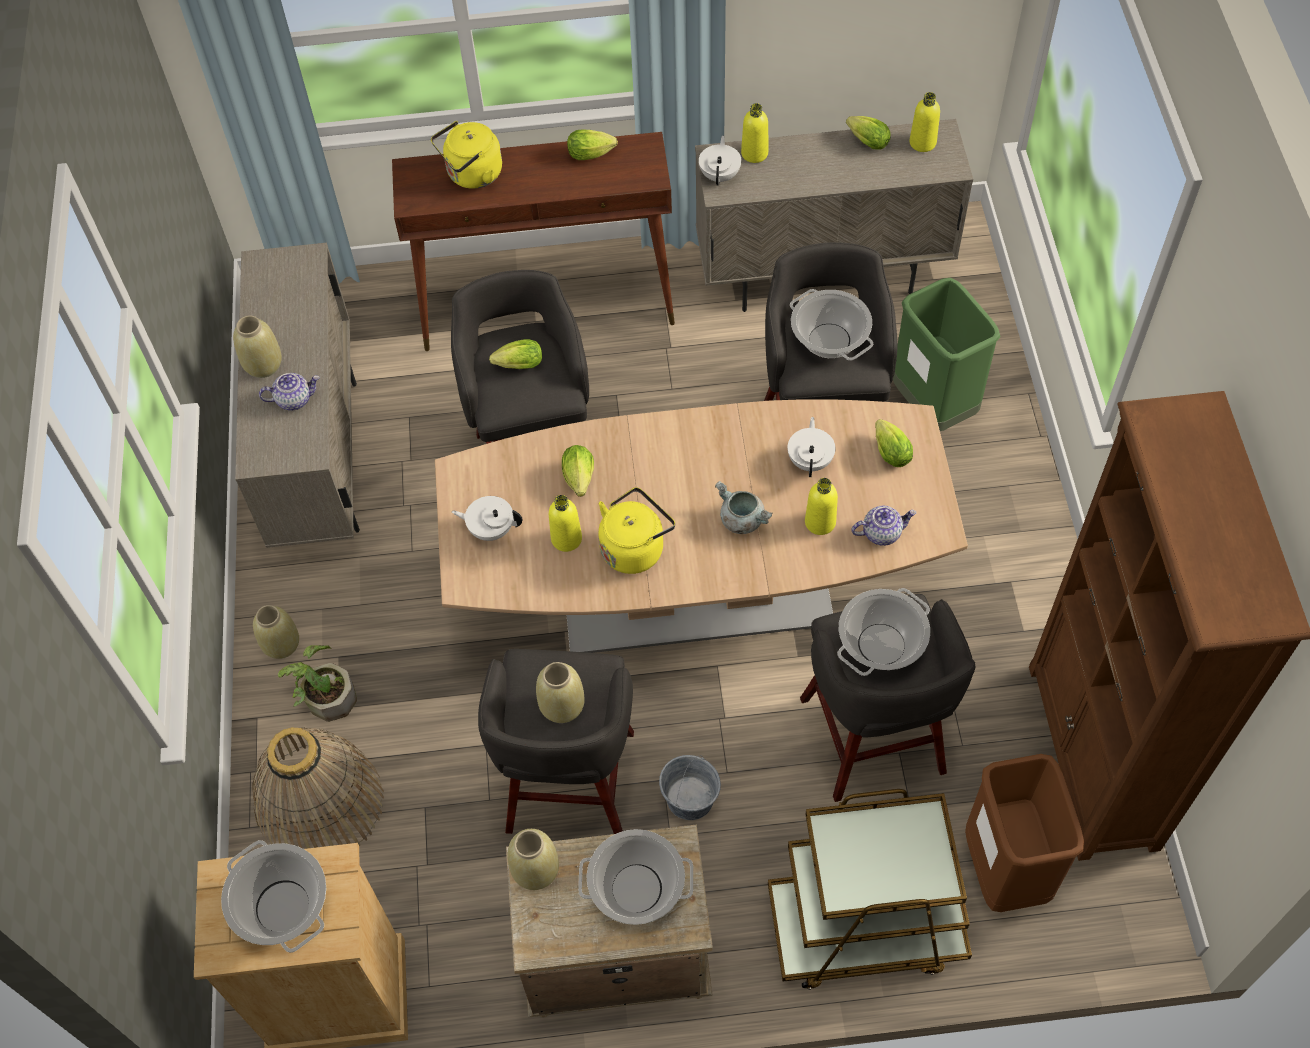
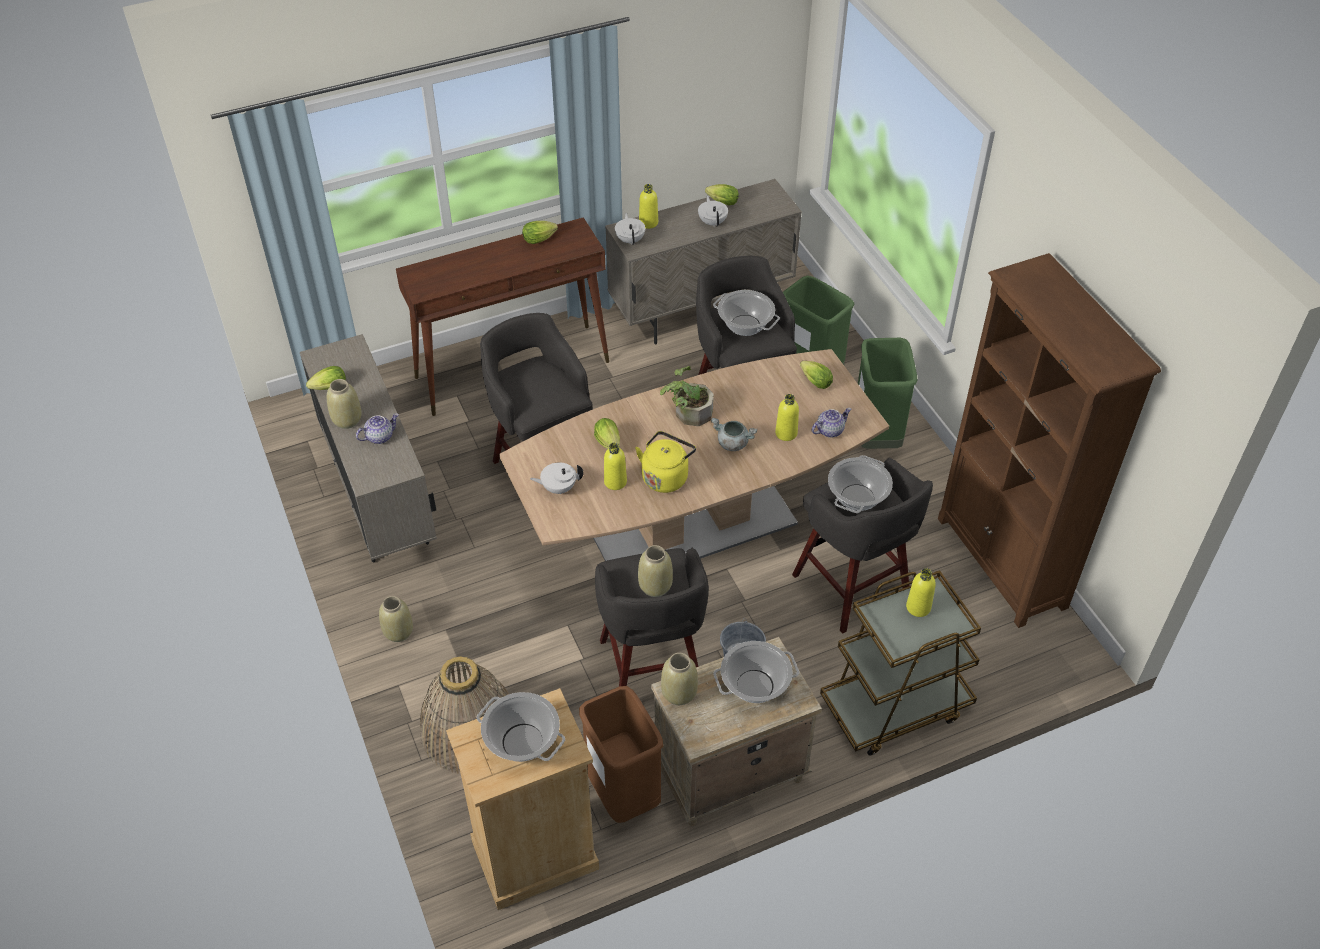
camera: 20 degrees left, 10 degrees down
potted plant [278,645,357,722] -> potted plant moved to [660,366,714,426]
yellow kettle [431,121,502,189] -> none
lettuce [489,339,542,369] -> lettuce moved to [306,366,346,390]
white teapot [788,417,835,477] -> white teapot moved to [698,196,728,227]
yellow bottle [909,92,940,152] -> yellow bottle moved to [906,568,936,617]
brown trash can [965,754,1084,912] -> brown trash can moved to [579,686,663,823]
none -> green trash can [858,338,917,449]

